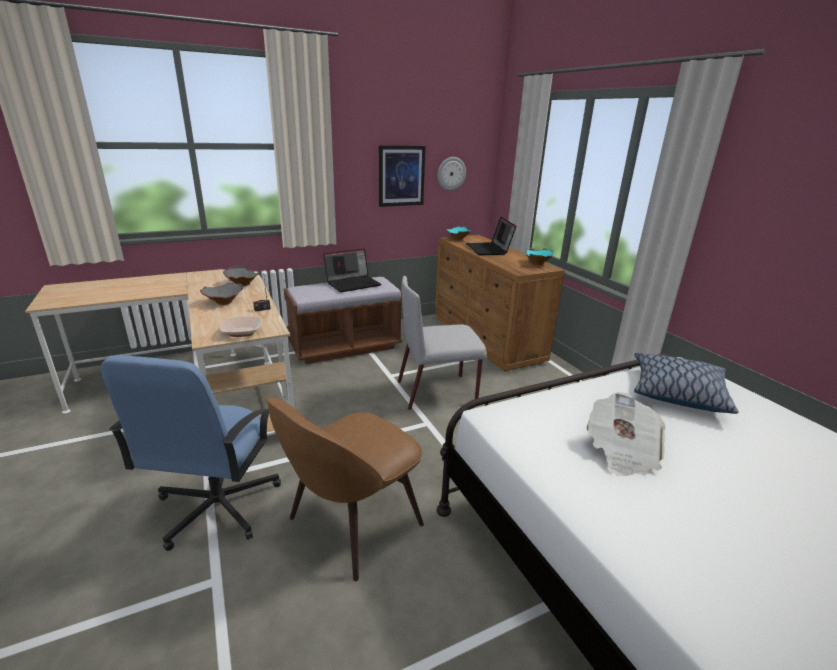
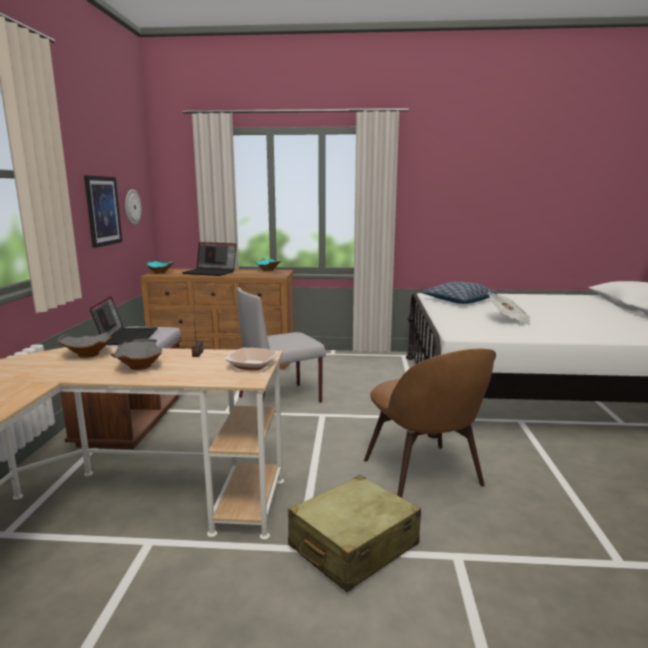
camera: 60 degrees left, 10 degrees down
blue office chair [101,355,281,551] -> beige suitcase [288,475,421,592]
grey chair [398,276,487,410] -> grey chair turned 45 degrees clockwise [237,287,326,403]

